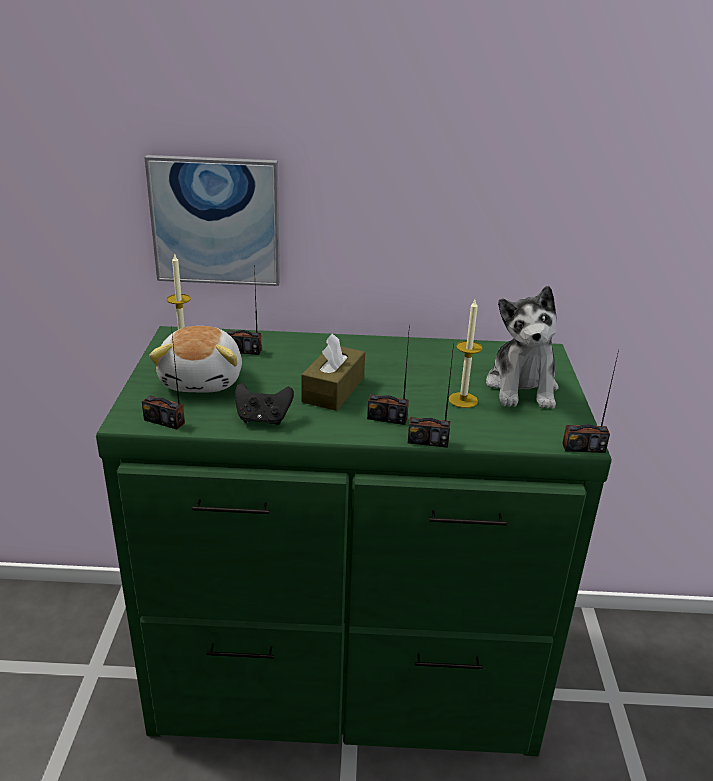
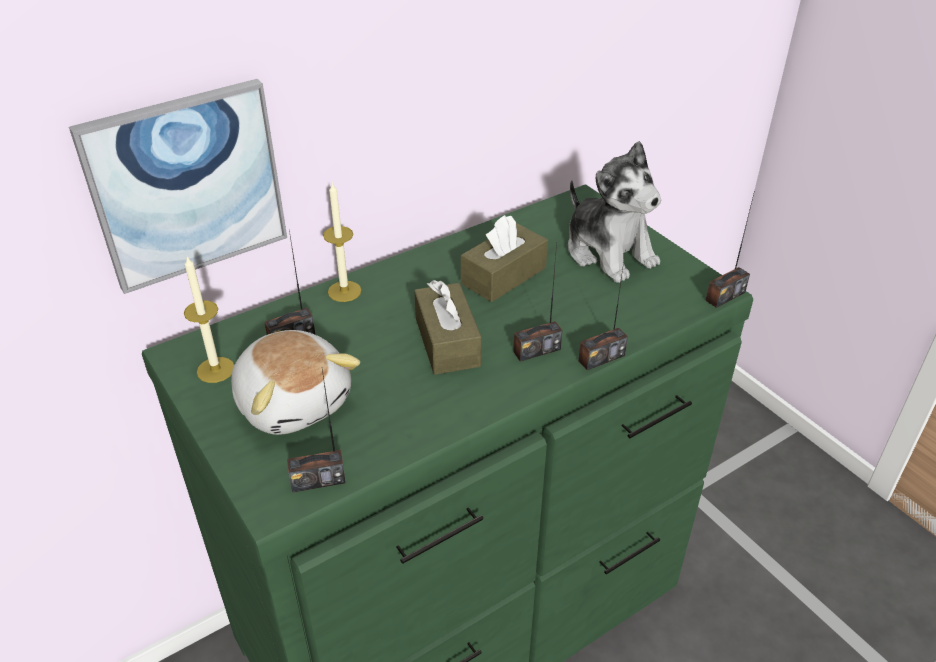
camera: 35 degrees left, 10 degrees up
black game controller [235,383,294,425] -> none
candle [449,300,483,408] -> candle moved to [323,183,362,302]
none -> brown tissue box [461,215,548,302]

